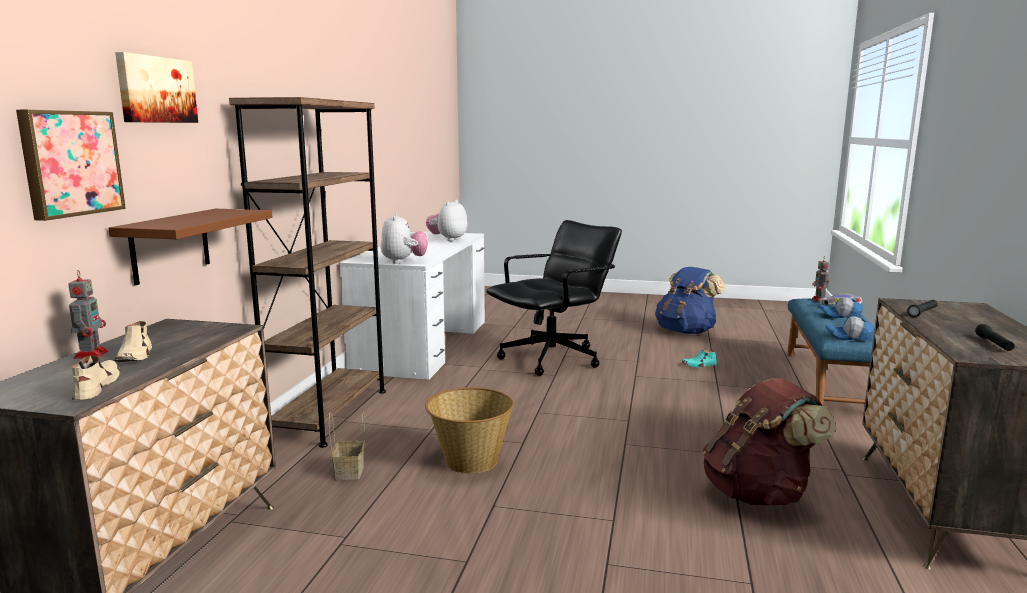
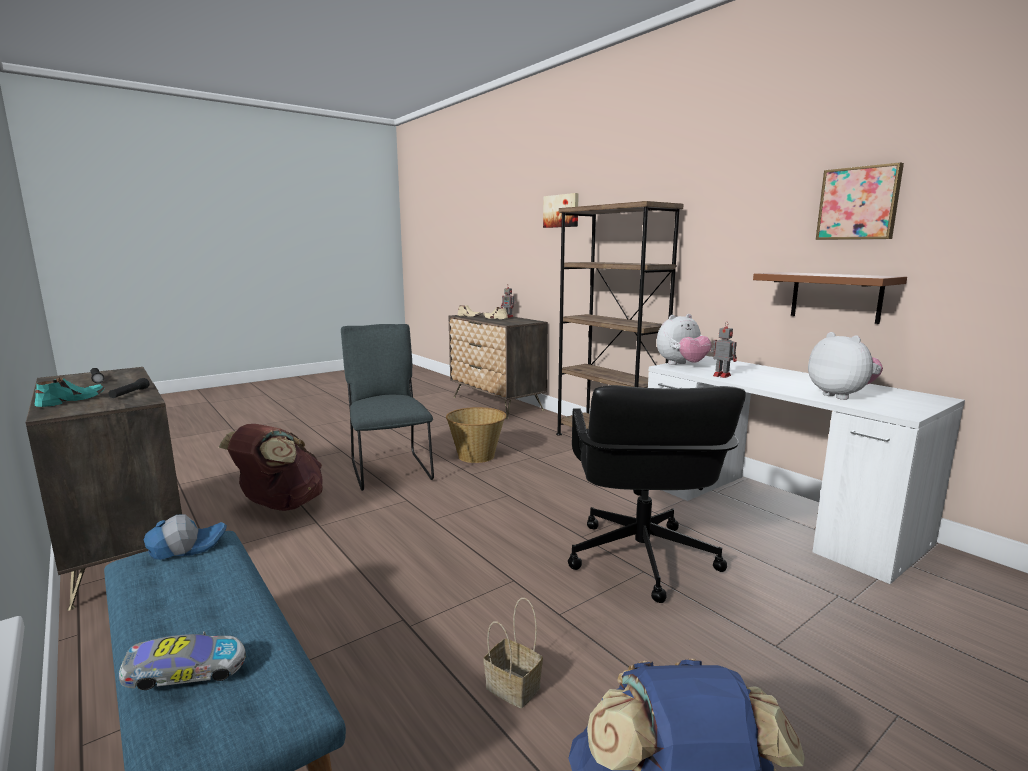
camera: 130 degrees right, 0 degrees up
picture [16,110,126,221] -> picture moved to [816,162,904,240]
brown shelf [109,209,272,285] -> brown shelf moved to [753,272,907,324]
basket [329,412,365,480] -> basket moved to [483,598,543,708]
plush toy [381,213,428,264] -> plush toy turned 60 degrees counterclockwise [656,314,712,365]
turquoise shoe [682,350,717,368] -> turquoise shoe moved to [35,377,105,407]
toy robot [812,256,829,301] -> toy robot moved to [710,321,737,378]
cap [819,297,863,318] -> none
none -> grey chair [341,324,434,491]

